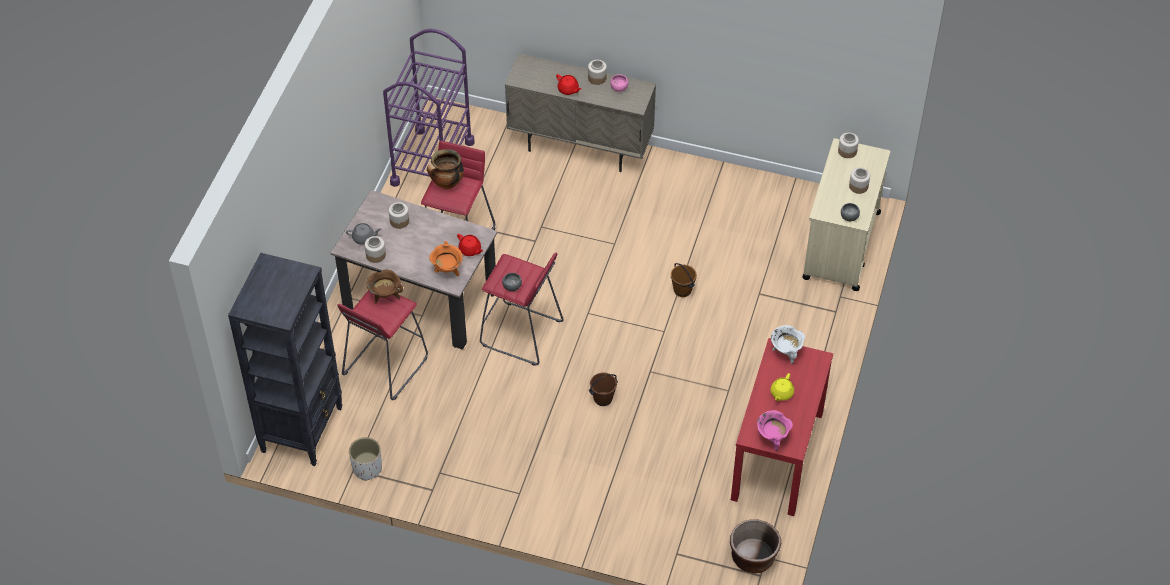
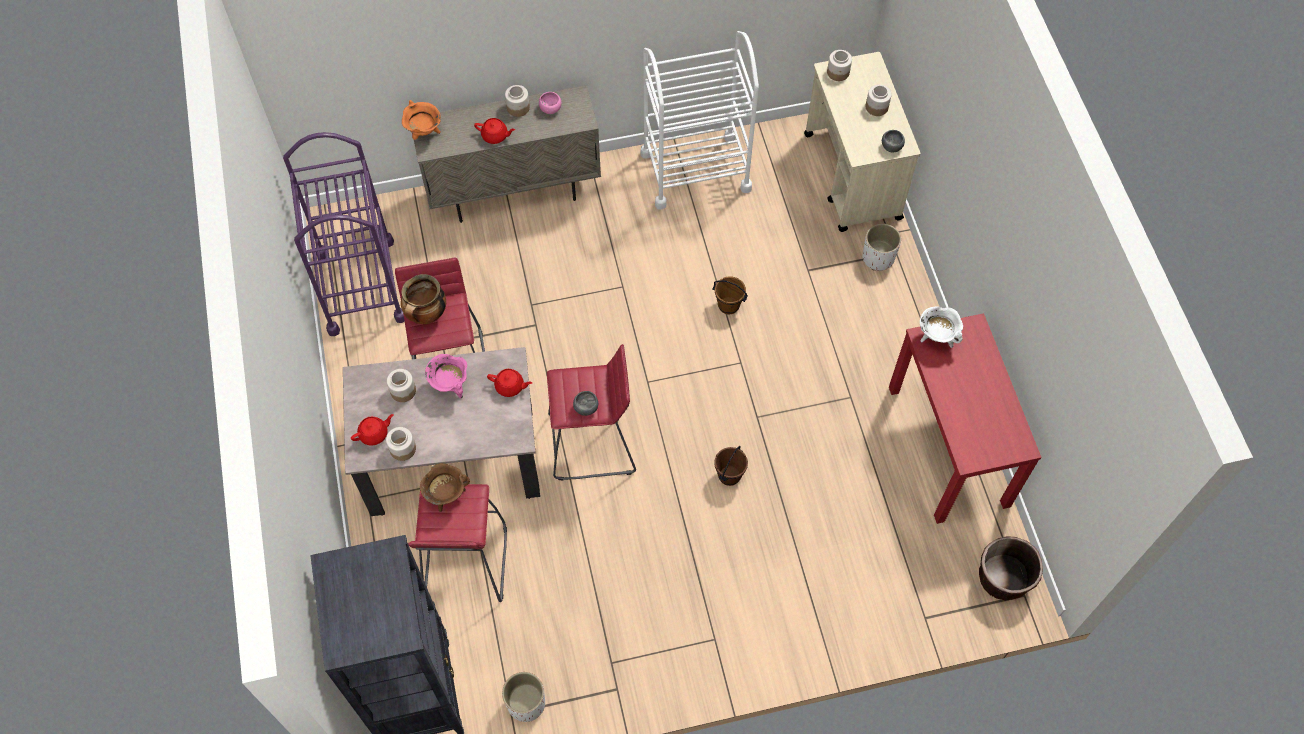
camera: 30 degrees left, 10 degrees up
grey teapot [346,223,381,245] -> red teapot [351,414,394,446]
orange cooking pot [429,241,463,276] -> orange cooking pot moved to [402,100,441,140]
pink cooking pot [757,410,793,451] -> pink cooking pot moved to [425,354,467,399]
yellow teapot [771,373,794,401] -> none
none -> white cart [641,31,759,210]
none -> white planter [862,223,901,271]

